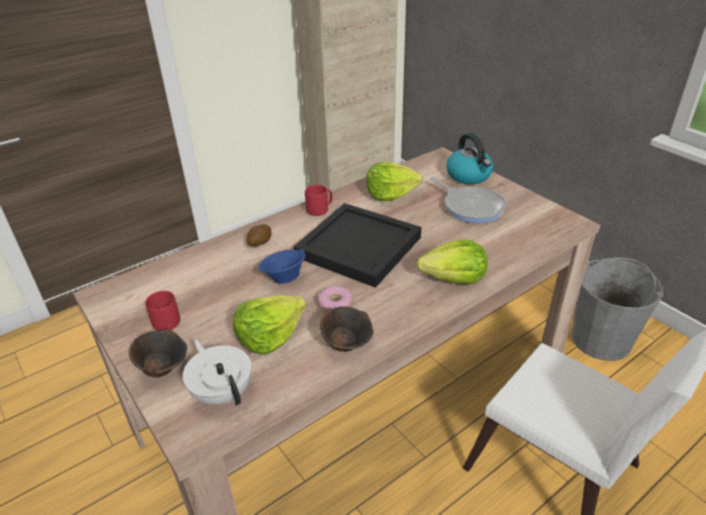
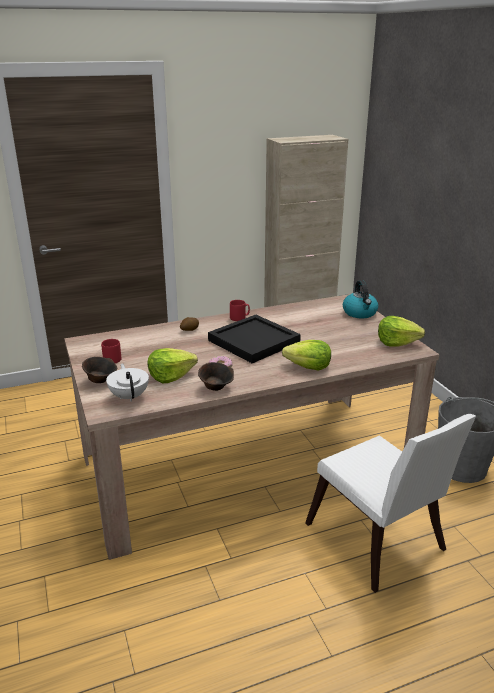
camera: 15 degrees right, 10 degrees down
blue bowl [258,249,306,284] -> none
lettuce [366,162,423,202] -> lettuce moved to [378,316,425,347]
frying pan [430,177,506,223] -> none

